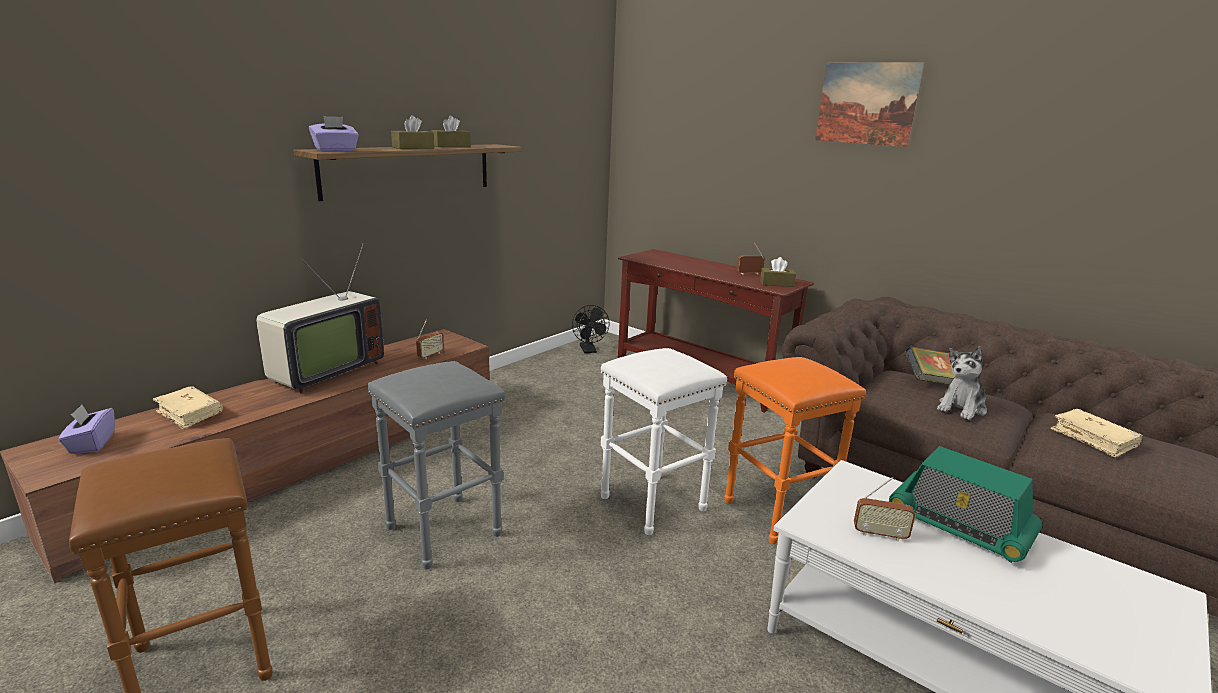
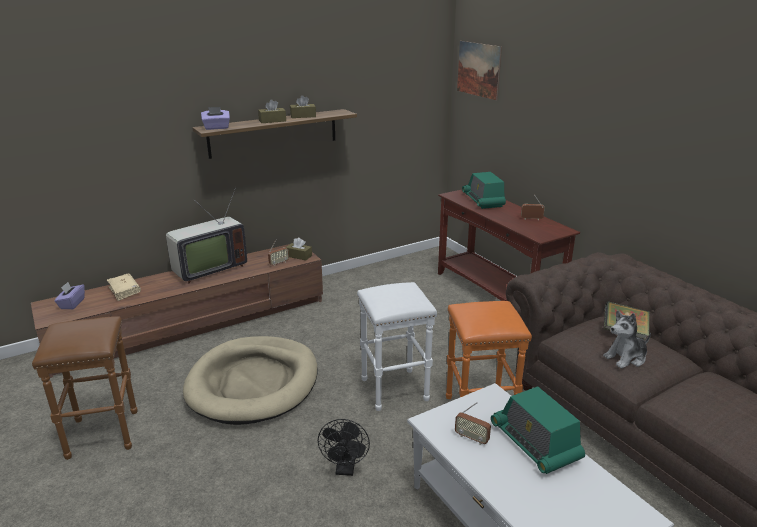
camera: 20 degrees right, 5 degrees up
grey stool [367,361,505,569] -> beige dog bed [183,336,318,425]
black fan [572,305,610,353] -> black fan moved to [318,419,370,476]
brown tissue box [760,257,796,287] -> brown tissue box moved to [286,238,312,260]
picture [815,62,925,147] -> picture moved to [457,41,502,100]
beige book [1051,409,1143,458] -> none
none -> radio [462,172,506,209]

